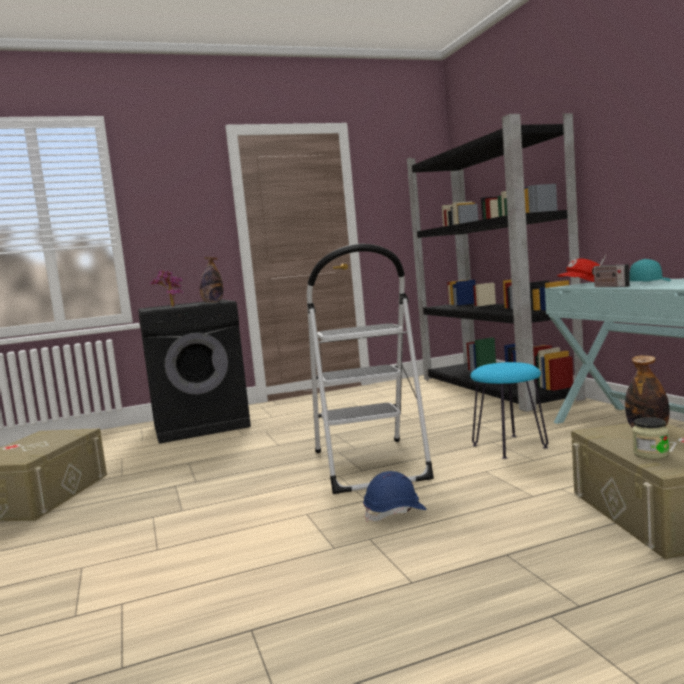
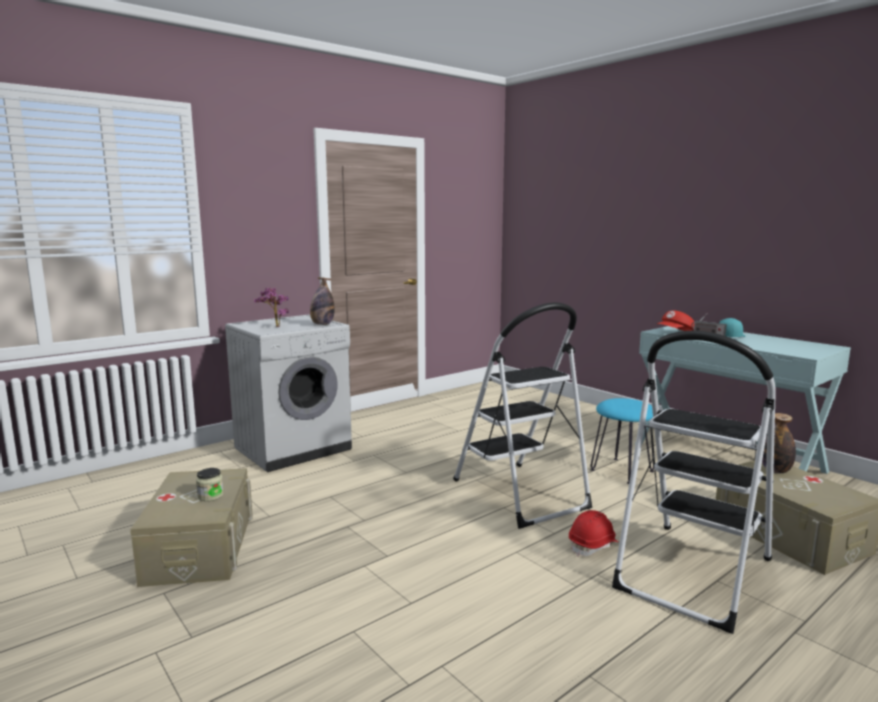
camera: 20 degrees left, 5 degrees up
black washing machine [138,299,251,444] -> white washing machine [225,315,352,472]
blue hard hat [363,471,427,521] -> red hard hat [569,510,619,556]
black bookcase [407,113,586,412] -> none
jar [632,417,669,459] -> jar moved to [196,468,224,501]
none -> step ladder [612,331,776,634]

